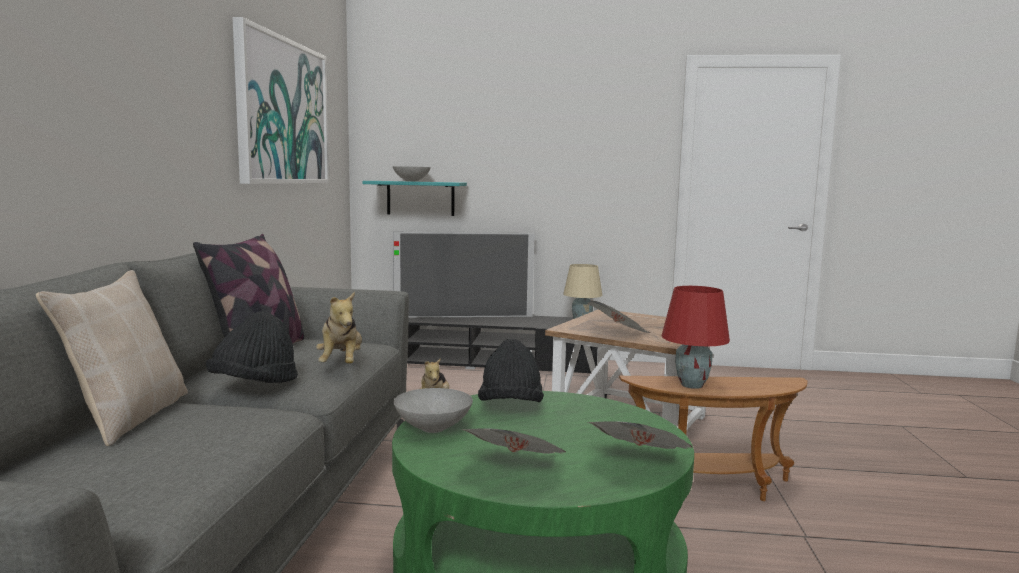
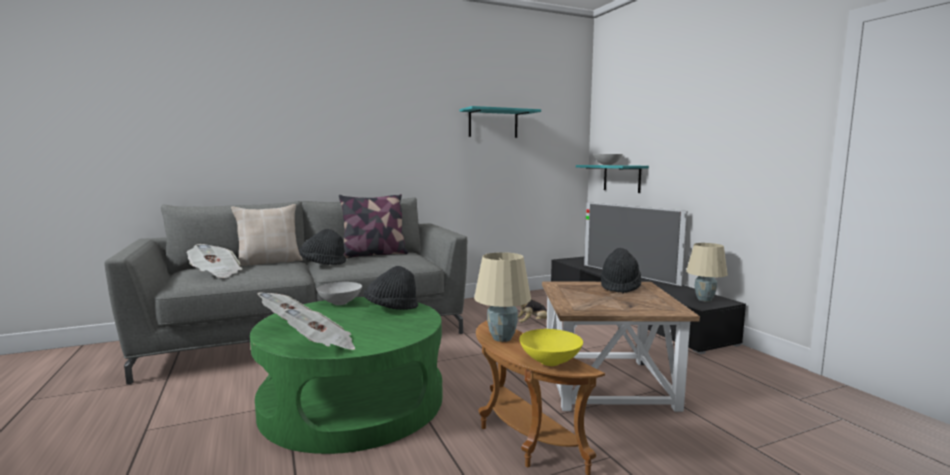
camera: 60 degrees right, 0 degrees up
picture [233,17,329,184] -> turquoise shelf [459,106,541,138]
plush toy [316,292,362,363] -> none
newspaper [587,301,651,333] -> newspaper moved to [186,244,243,278]
red table lamp [662,286,730,389] -> beige table lamp [474,252,531,342]
none -> yellow bowl [519,329,583,366]
none -> black hat [601,248,641,293]

